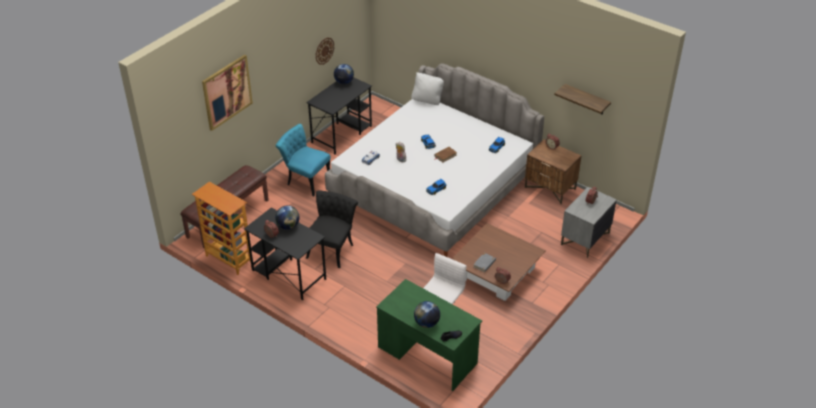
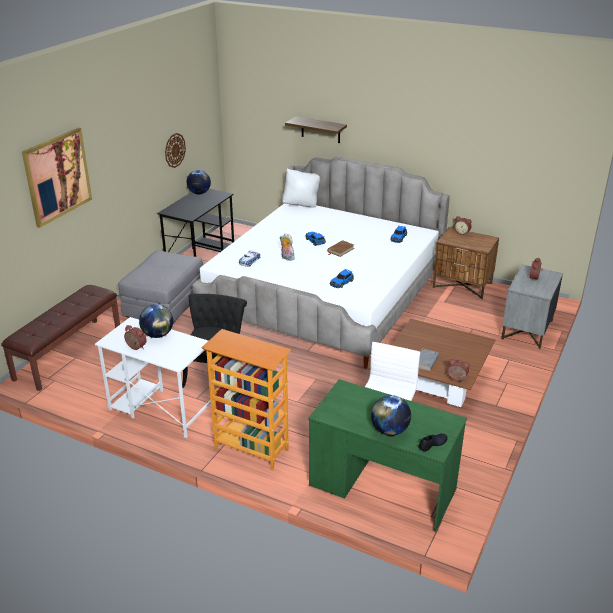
camera: 10 degrees left, 10 degrees down
bookcase [192,182,251,275] -> bookcase moved to [201,329,292,470]
black desk [244,208,326,300] -> white desk [95,317,211,438]
turquoise chair [276,124,331,196] -> grey ottoman [118,250,203,323]
shelf [554,84,611,115] -> shelf moved to [285,116,347,143]

